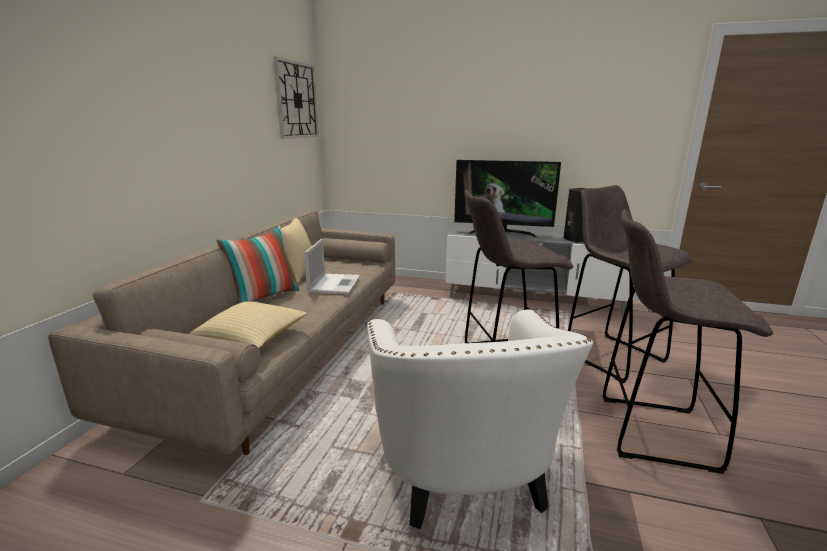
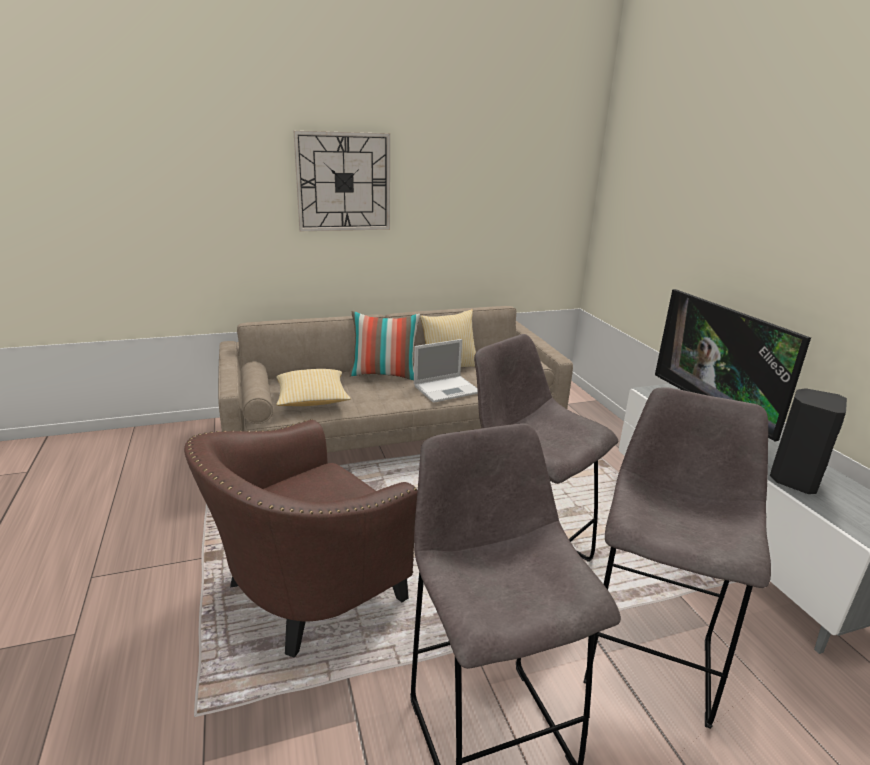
camera: 55 degrees right, 5 degrees up
wall clock [273,57,319,139] -> wall clock moved to [293,131,390,231]
white armchair [367,309,593,529] -> brown armchair [184,419,418,657]

